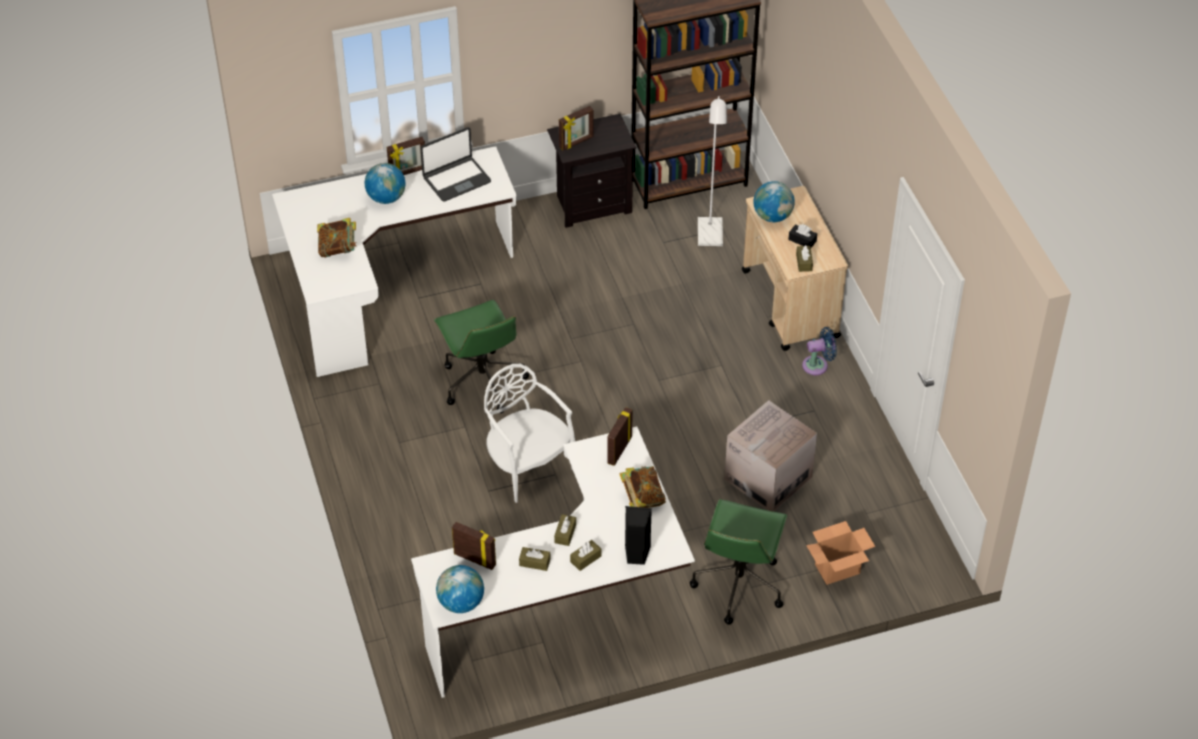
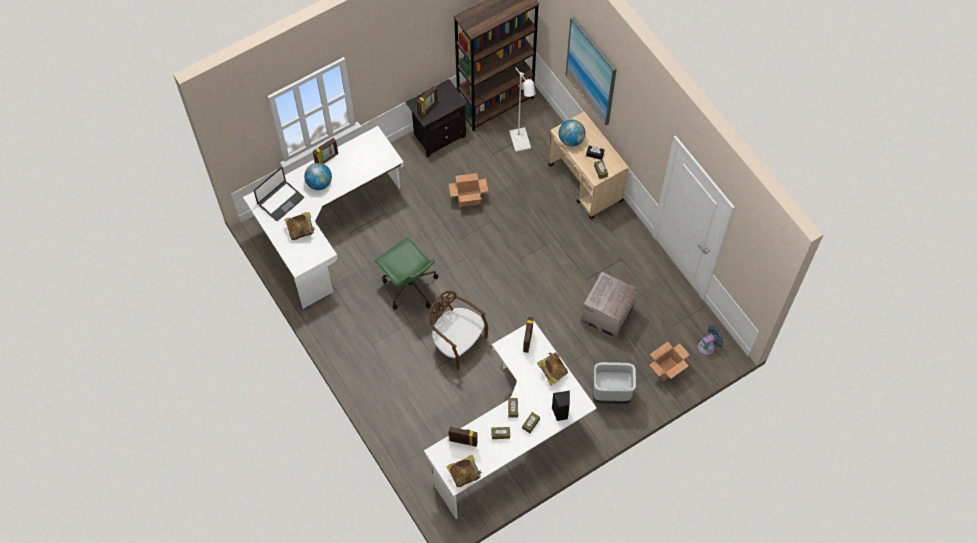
camera: 15 degrees left, 15 degrees up
laptop [420,127,491,202] -> laptop moved to [254,167,304,221]
globe [436,565,484,613] -> book [447,455,482,487]
white chair [484,364,575,503] -> brown chair [430,291,488,370]
green office chair [690,499,787,625] -> grey trash can [593,362,636,404]
blue fan [802,327,837,375] -> blue fan moved to [698,325,724,355]
none -> cardboard box [449,173,488,207]
none -> picture [566,16,617,125]

